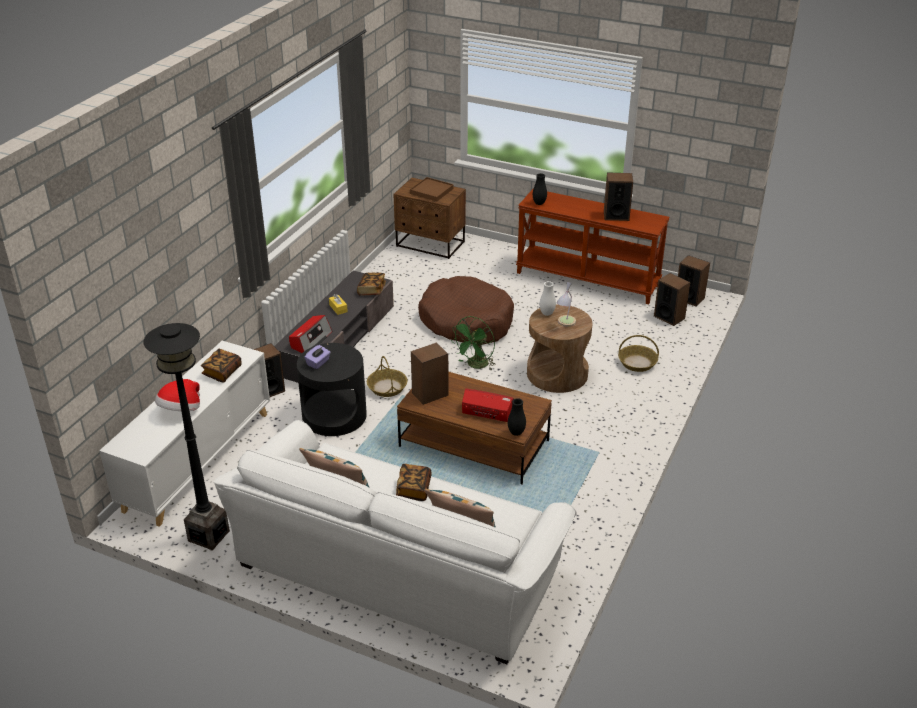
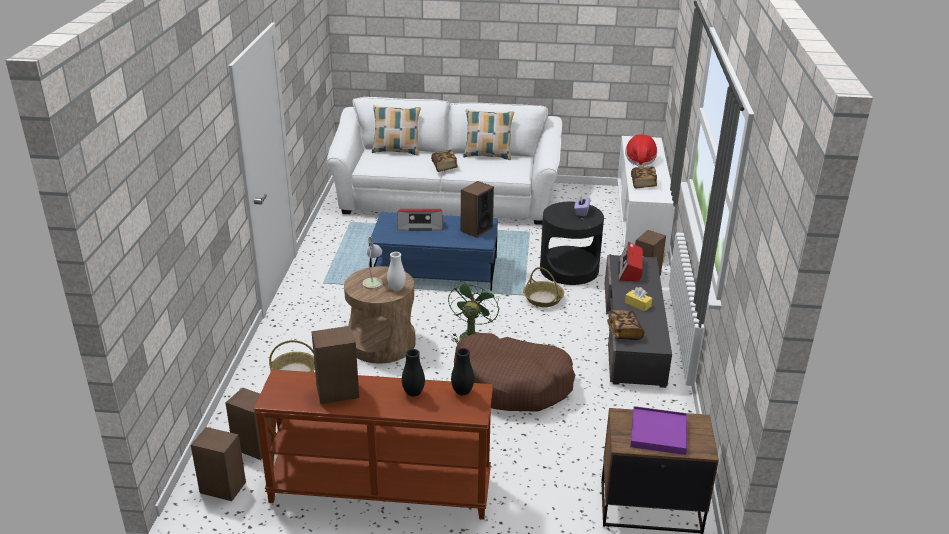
camera: 160 degrees right, 5 degrees down
black floor lamp [144,323,230,550] -> none
brown coffee table [397,372,552,484] -> blue coffee table [369,212,498,291]
brown tray [410,177,454,201] -> purple tray [630,406,687,455]
black vase [508,398,526,436] -> black vase moved to [402,349,425,397]

